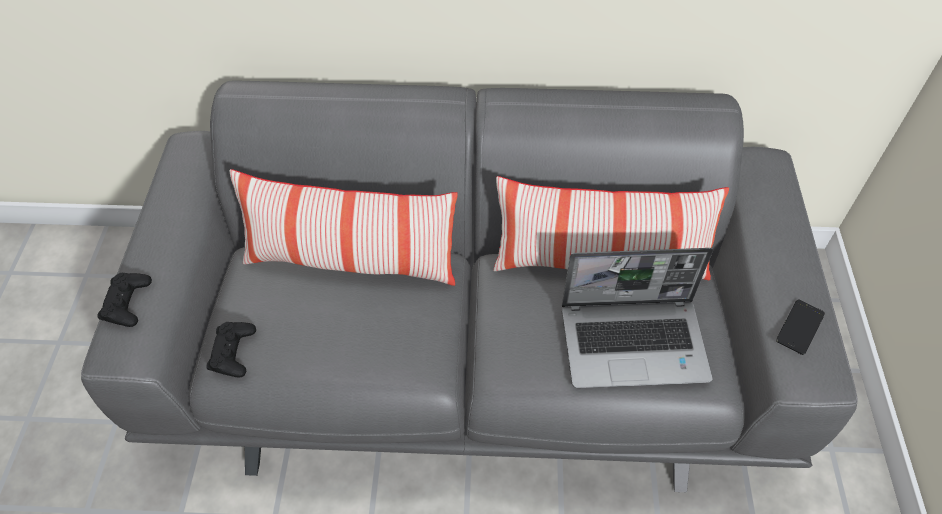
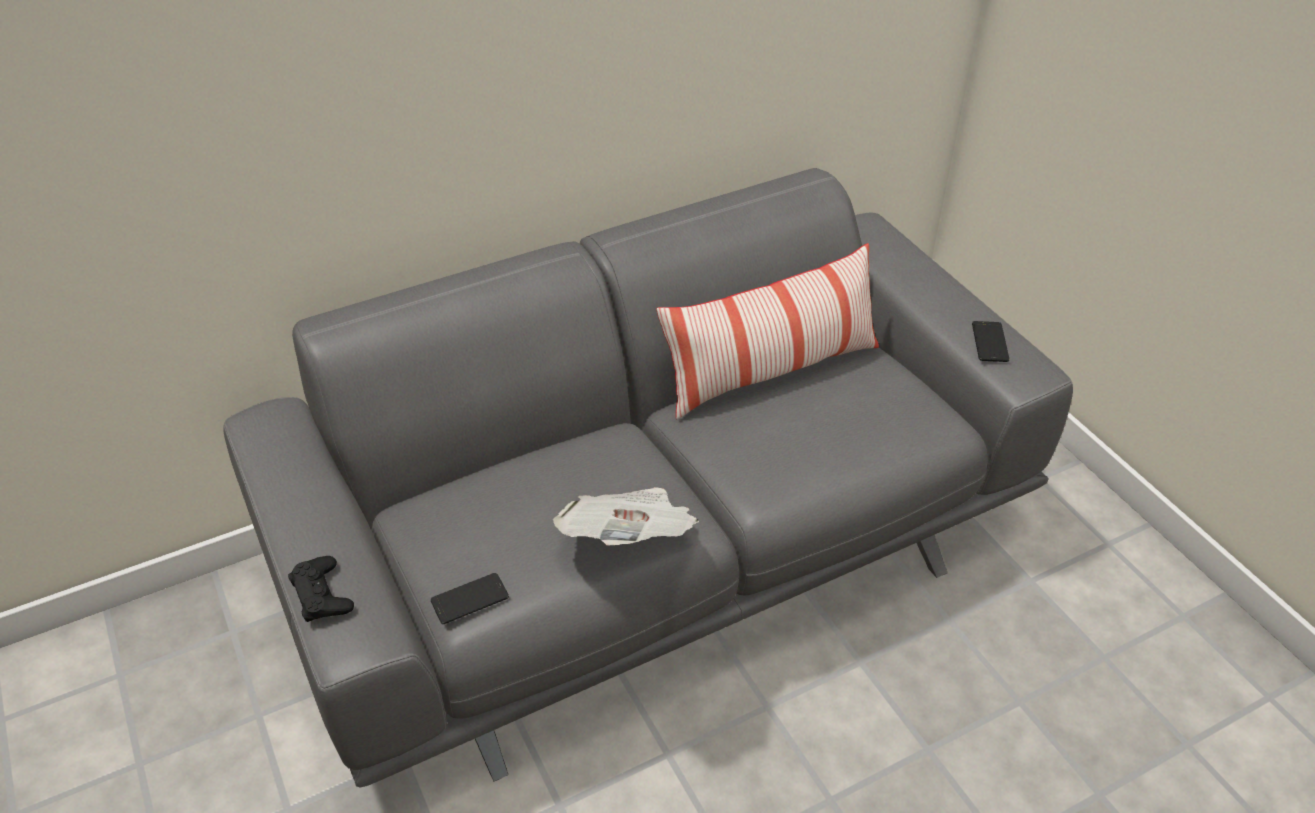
camera: 30 degrees left, 10 degrees down
black game controller [206,322,256,378] -> phone [431,573,509,624]
pillow [229,169,458,286] -> none
laptop [562,248,713,388] -> none
none -> newspaper [553,487,699,545]

